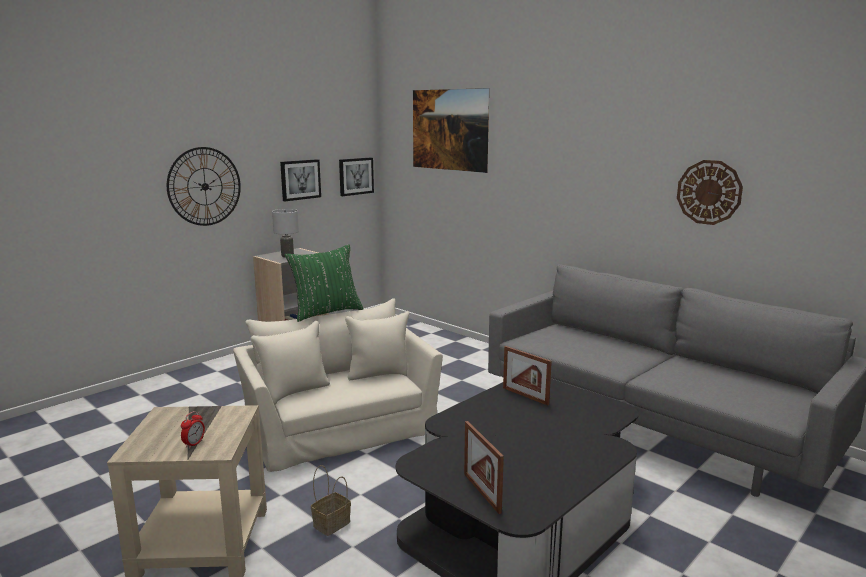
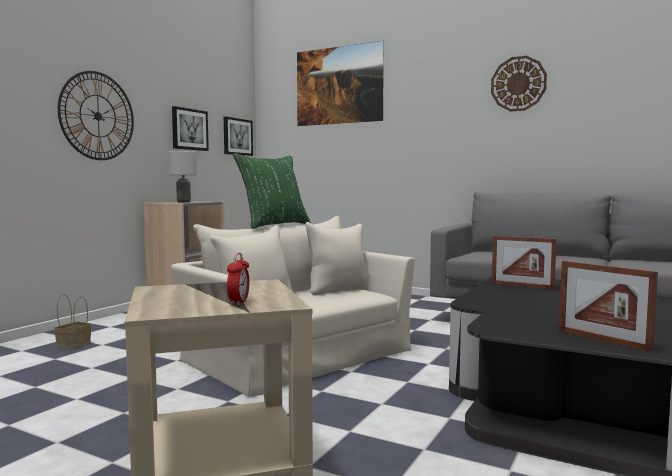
camera: 15 degrees left, 10 degrees down
basket [311,465,351,536] -> basket moved to [54,294,91,350]
wall clock [677,160,743,225] -> wall clock moved to [491,56,547,112]

